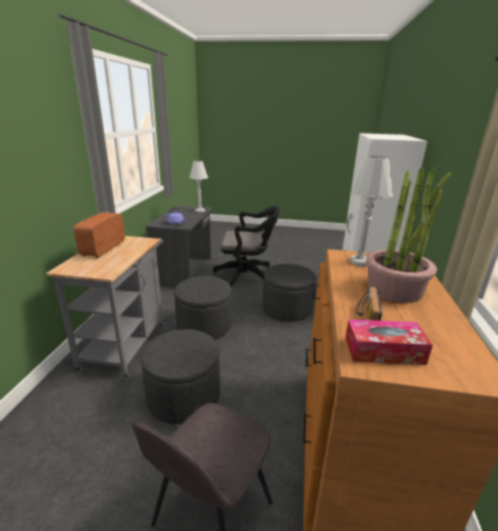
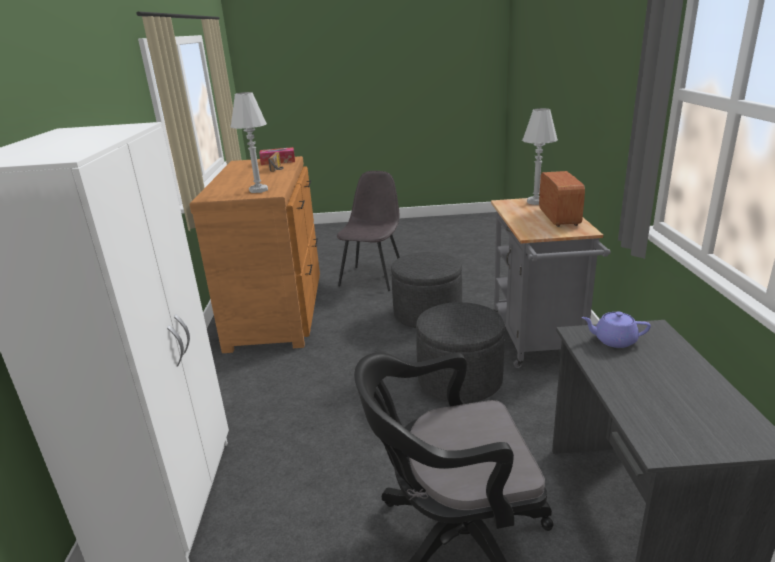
camera: 170 degrees right, 0 degrees up
white table lamp [190,161,208,212] -> white table lamp moved to [522,108,558,205]
grey ottoman [263,264,316,322] -> none
potted plant [366,167,451,303] -> none

